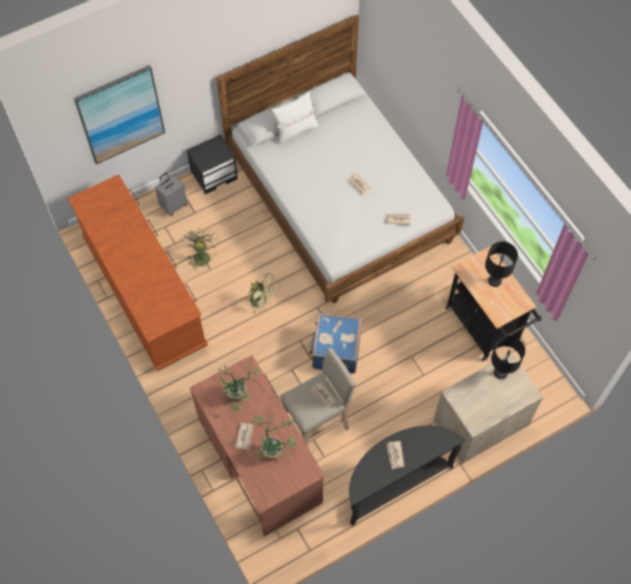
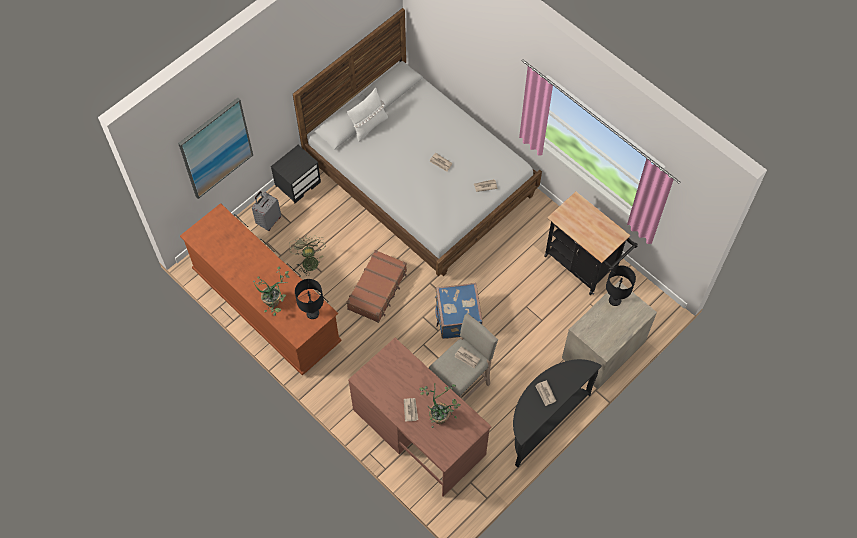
camera: 15 degrees left, 0 degrees up
potted plant [219,361,260,414] -> potted plant moved to [253,267,290,316]
green fan [247,273,279,314] -> brown suitcase [346,250,407,323]
black table lamp [485,241,518,287] -> black table lamp moved to [295,279,324,319]

